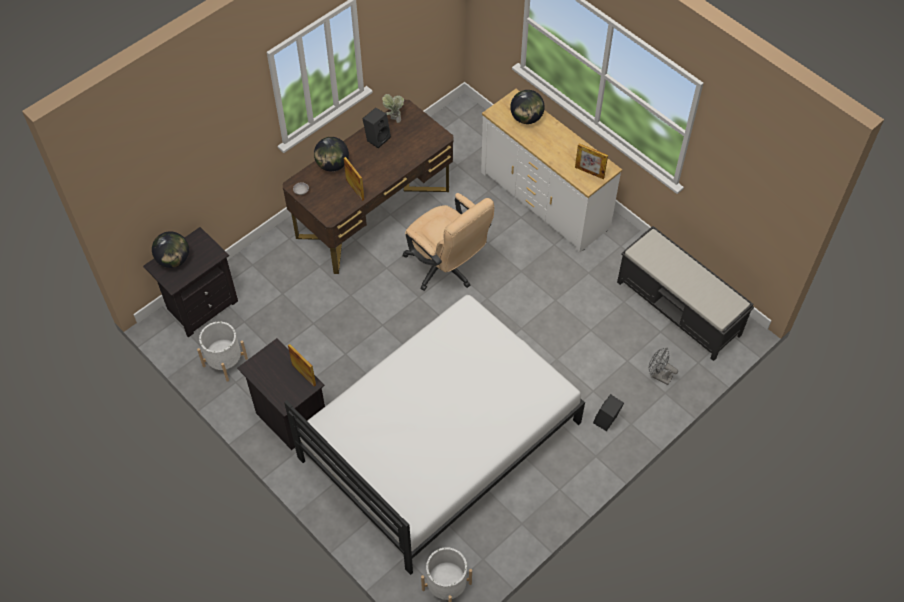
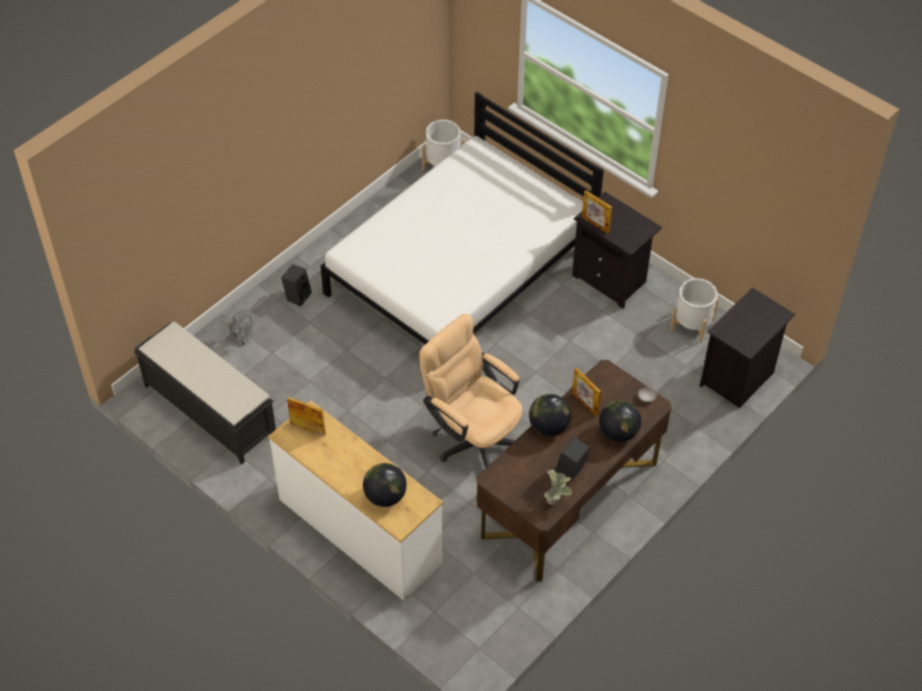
camera: 175 degrees right, 5 degrees down
globe [152,231,189,268] -> globe moved to [529,394,571,436]

